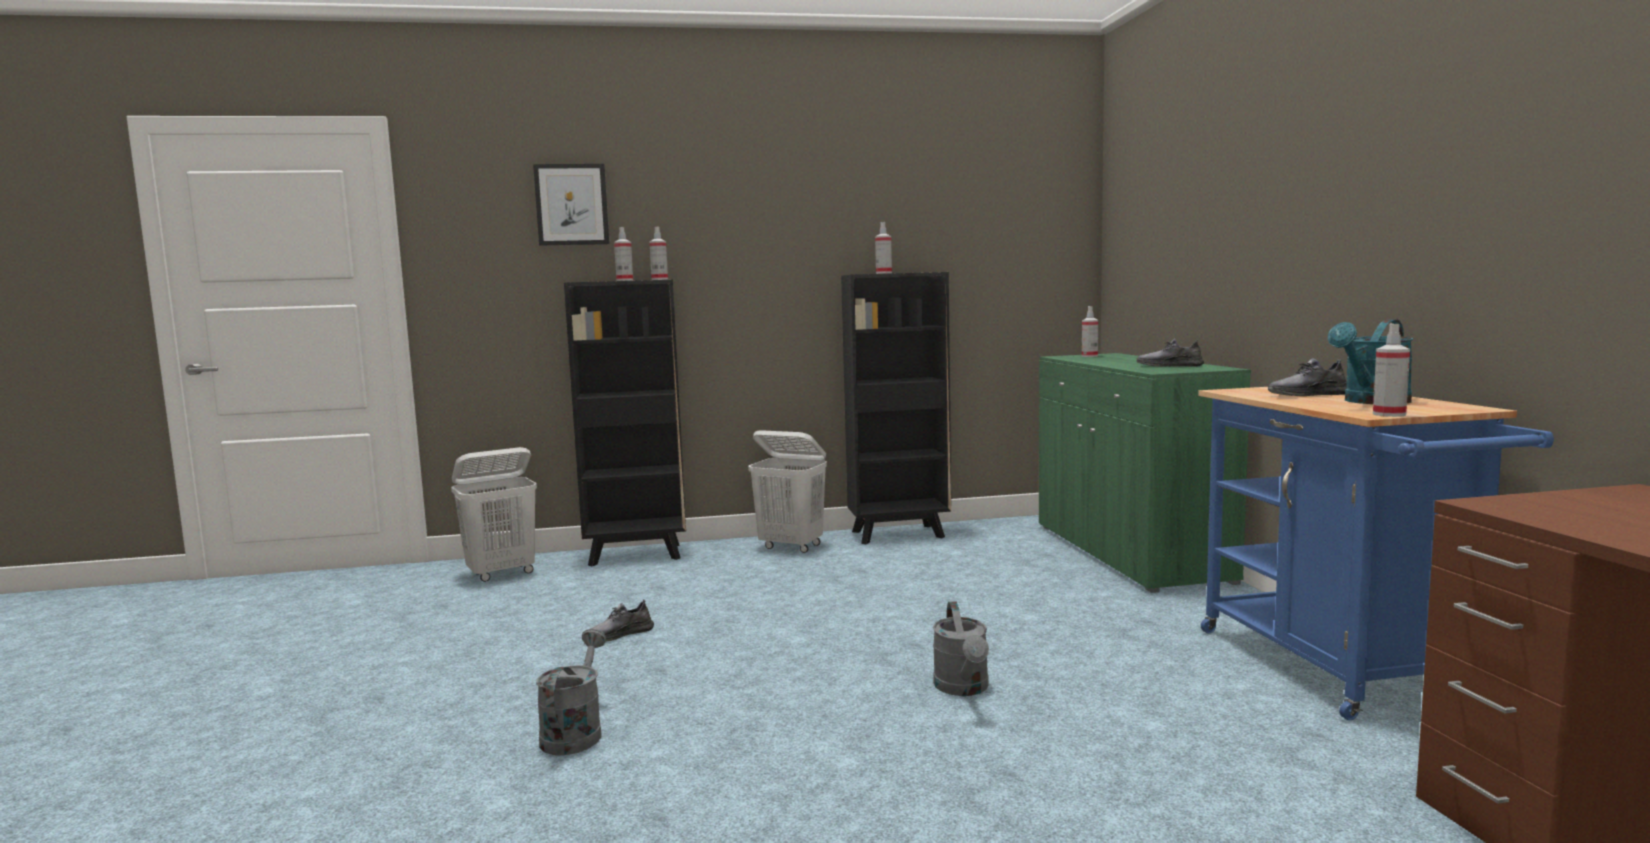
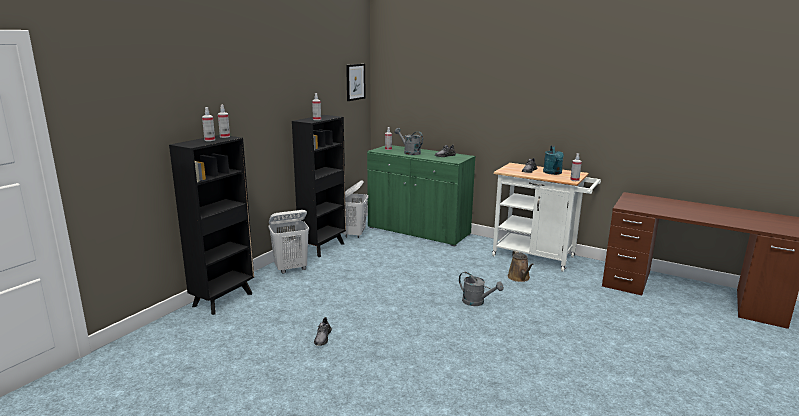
camera: 50 degrees left, 10 degrees up
white laundry basket [451,447,537,582] -> white laundry basket moved to [342,180,368,238]
picture [533,164,610,246] -> picture moved to [346,64,365,101]
grey watering can [536,629,606,756] -> grey watering can moved to [395,128,423,155]
blue cart [1198,387,1554,720] -> white cart [492,163,601,272]
none -> brown watering can [507,251,534,282]

